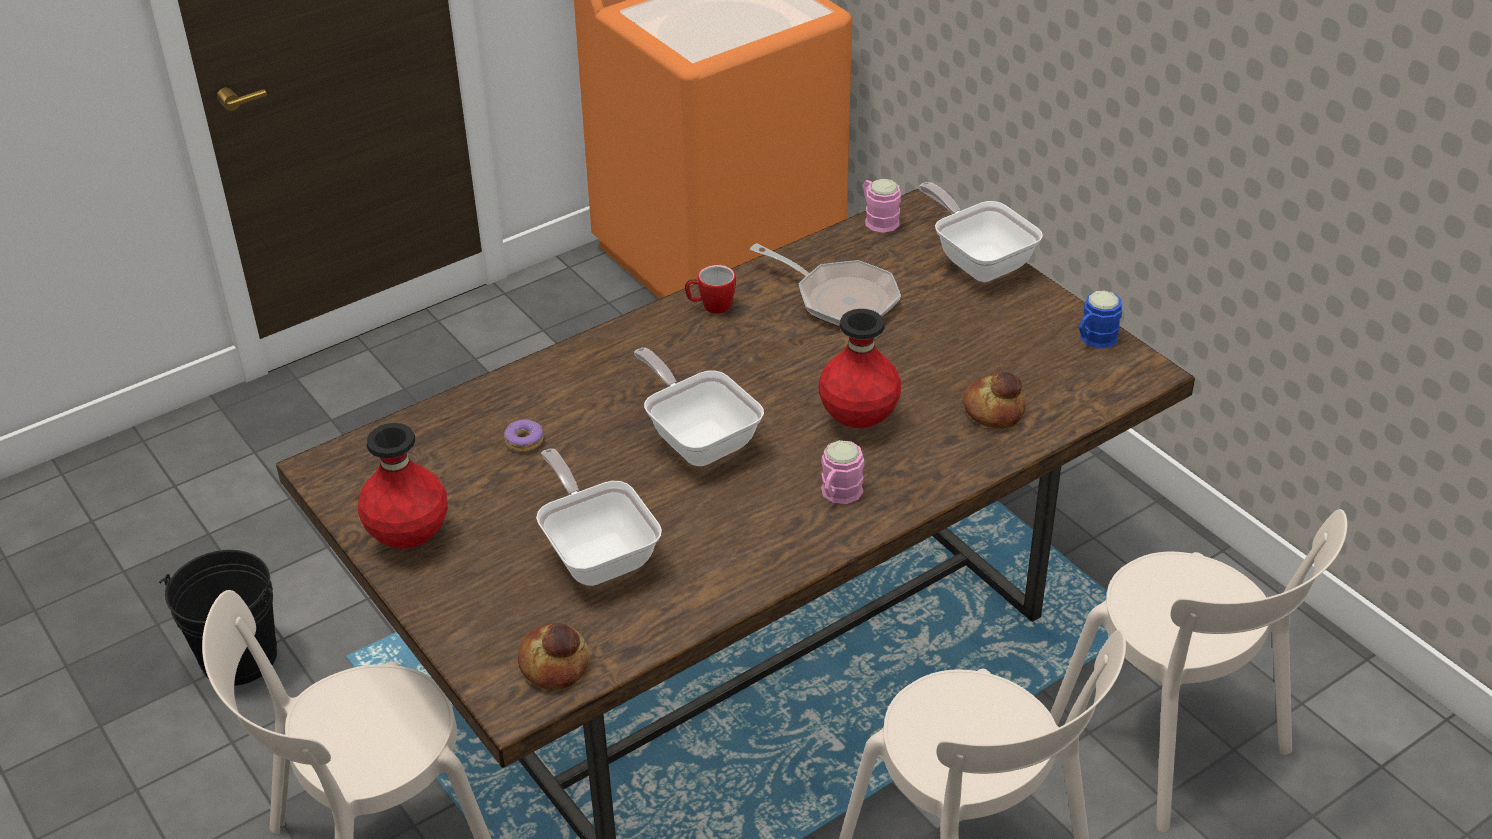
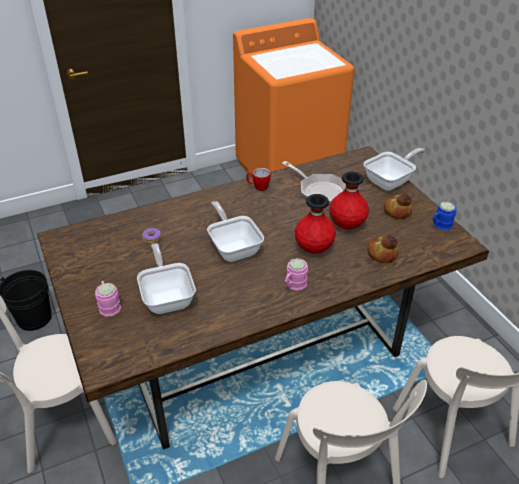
camera: 10 degrees right, 0 degrees up
red vase [358,423,448,549] -> red vase moved to [329,172,369,229]
bread [518,623,589,690] -> bread moved to [384,193,412,219]
pink mug [862,179,901,233] -> pink mug moved to [95,281,121,317]
frying pan [919,182,1043,282] -> frying pan turned 75 degrees clockwise [363,148,425,191]

